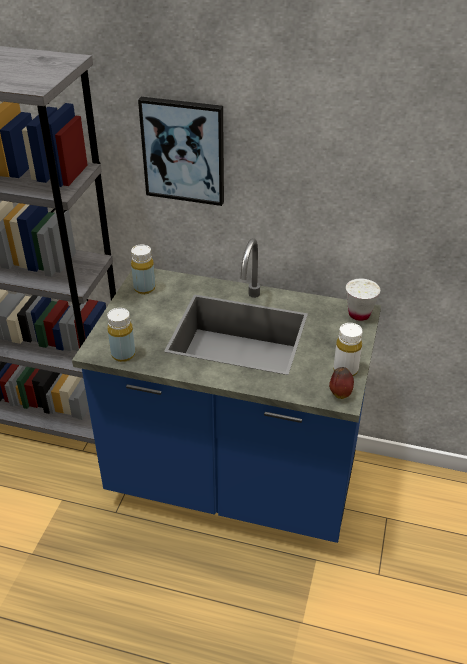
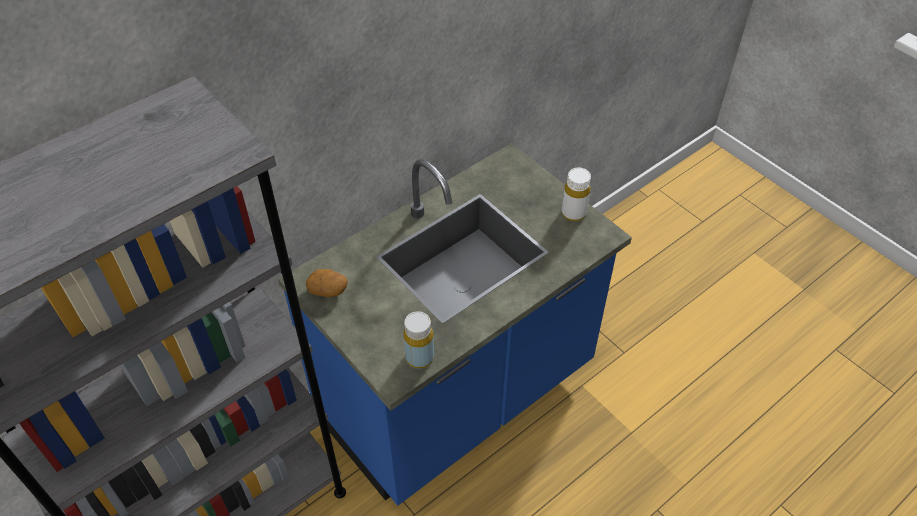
camera: 55 degrees left, 10 degrees up
yellow bottle [131,245,155,294] -> potato [306,269,348,297]
picture [138,97,224,206] -> none
apple [329,367,354,399] -> none
white cup [346,279,380,321] -> none

